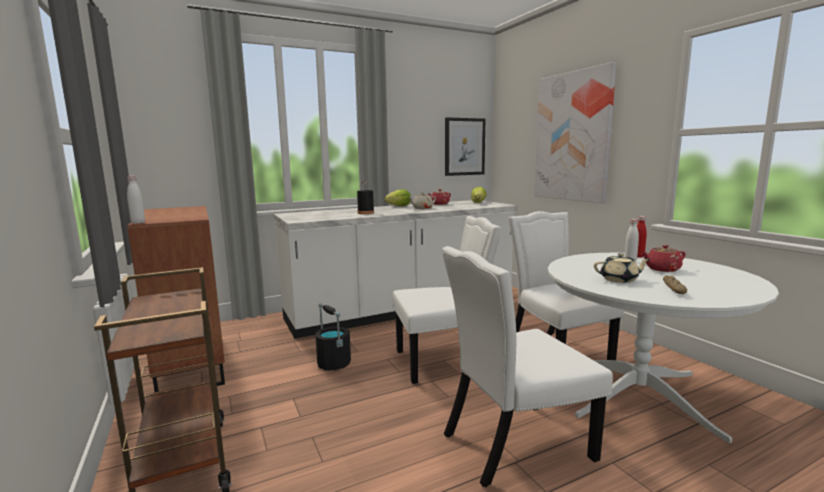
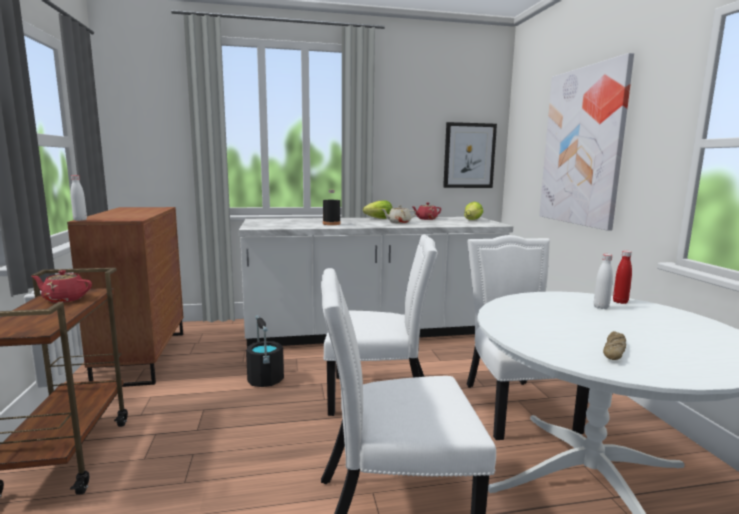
camera: 15 degrees right, 0 degrees up
beige teapot [594,253,650,283] -> none
red teapot [642,245,686,272] -> red teapot moved to [31,270,92,303]

